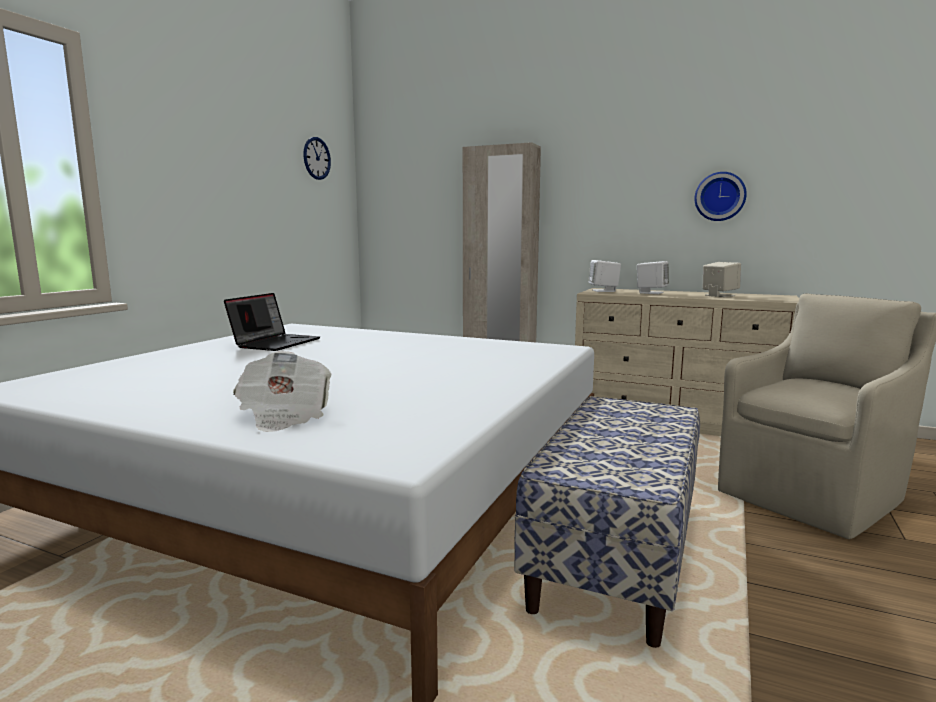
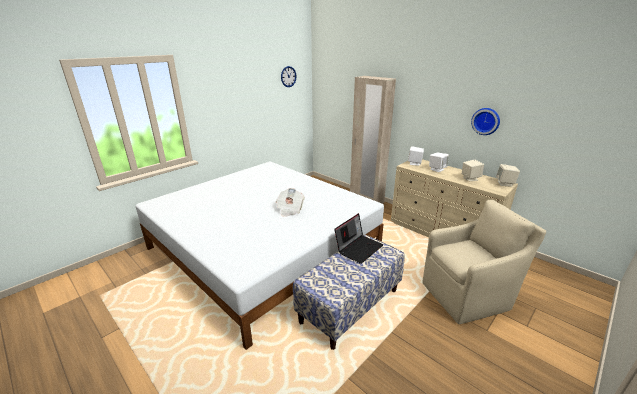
camera: 20 degrees right, 15 degrees up
laptop [224,293,320,351] -> laptop moved to [334,213,383,264]
newspaper [233,351,331,432] -> newspaper moved to [276,188,305,217]
none -> beige speaker [496,164,520,187]

